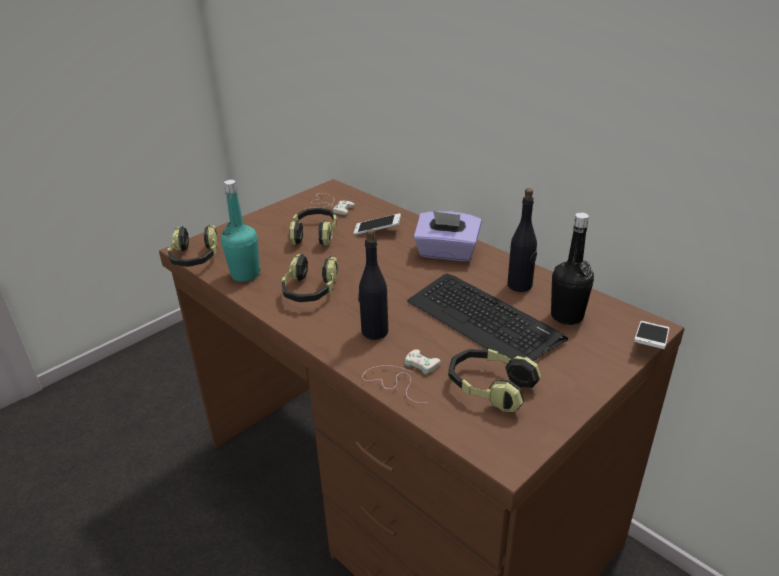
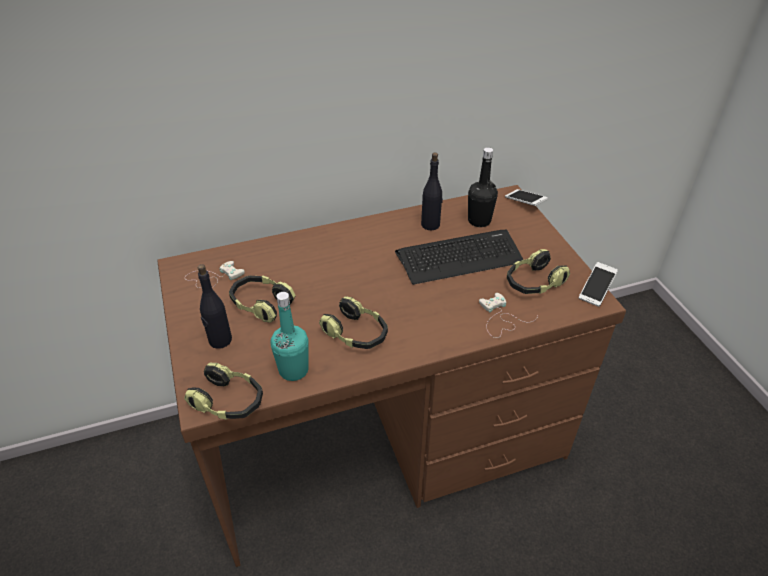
camera: 65 degrees left, 10 degrees up
phone [353,213,401,235] -> phone moved to [579,262,618,307]
black bottle [358,229,388,340] -> black bottle moved to [198,264,232,349]
purple tissue box [414,211,482,261] -> none

